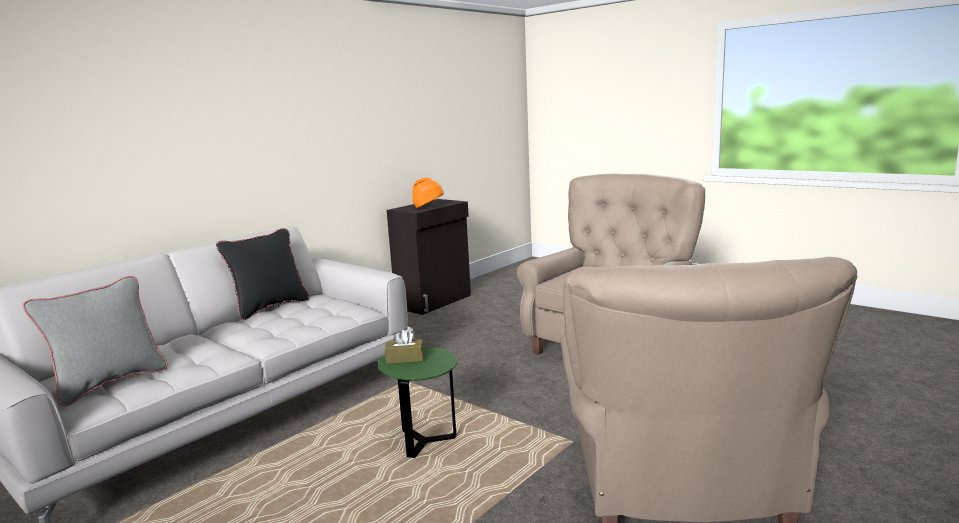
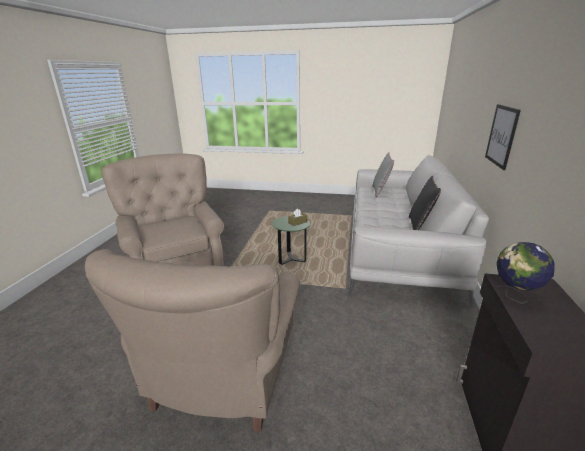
camera: 150 degrees right, 10 degrees up
orange hat [412,177,444,208] -> globe [496,242,555,304]
none -> picture [485,104,521,170]

